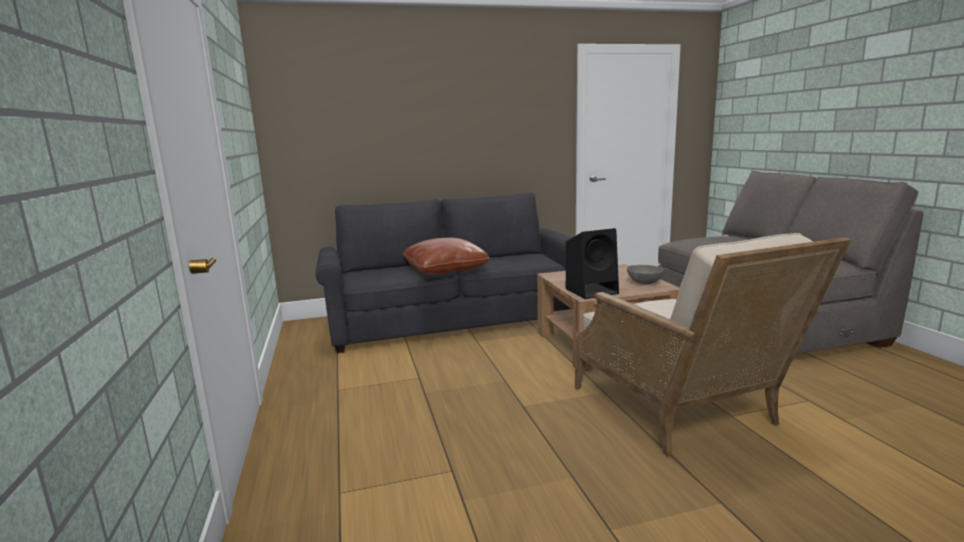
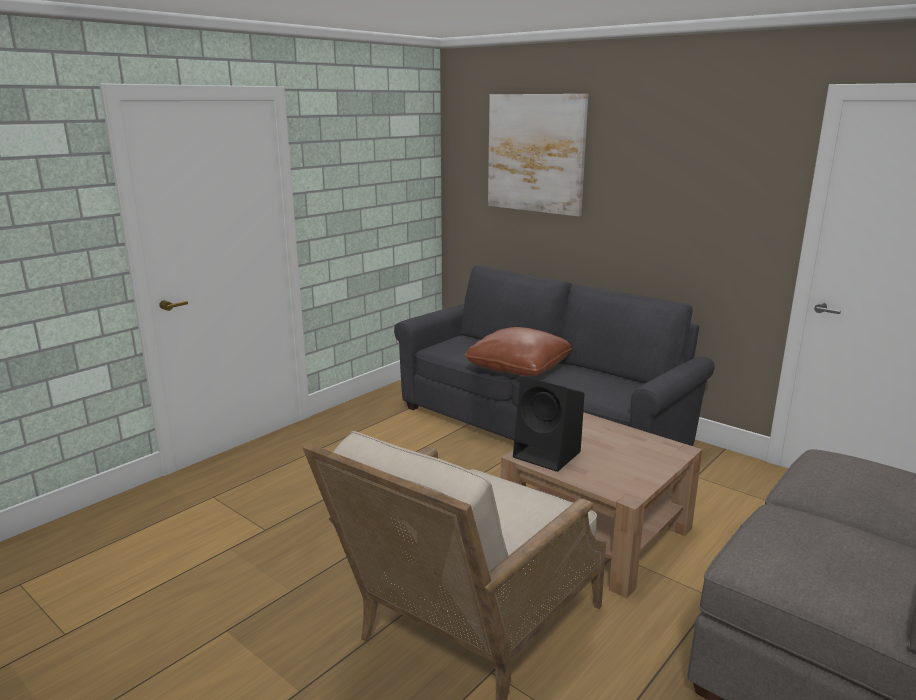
camera: 55 degrees right, 5 degrees up
grey bowl [627,265,663,285] -> none
none -> picture [488,94,588,216]

